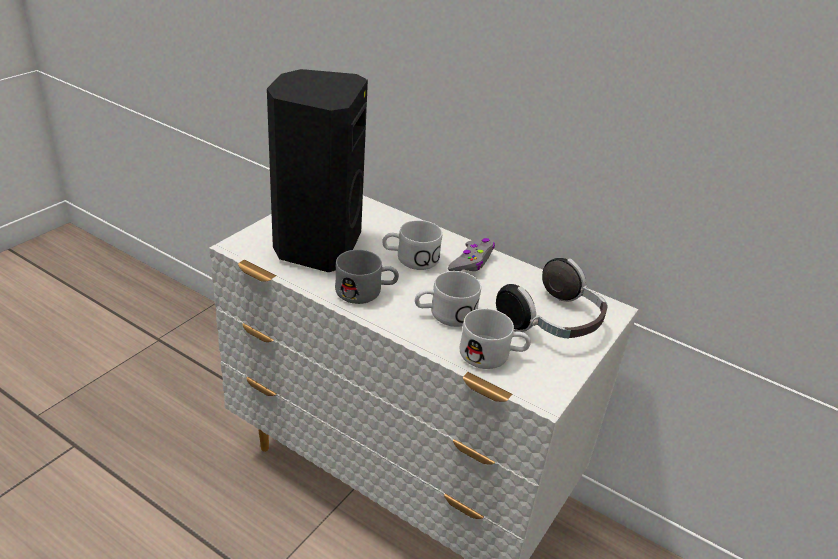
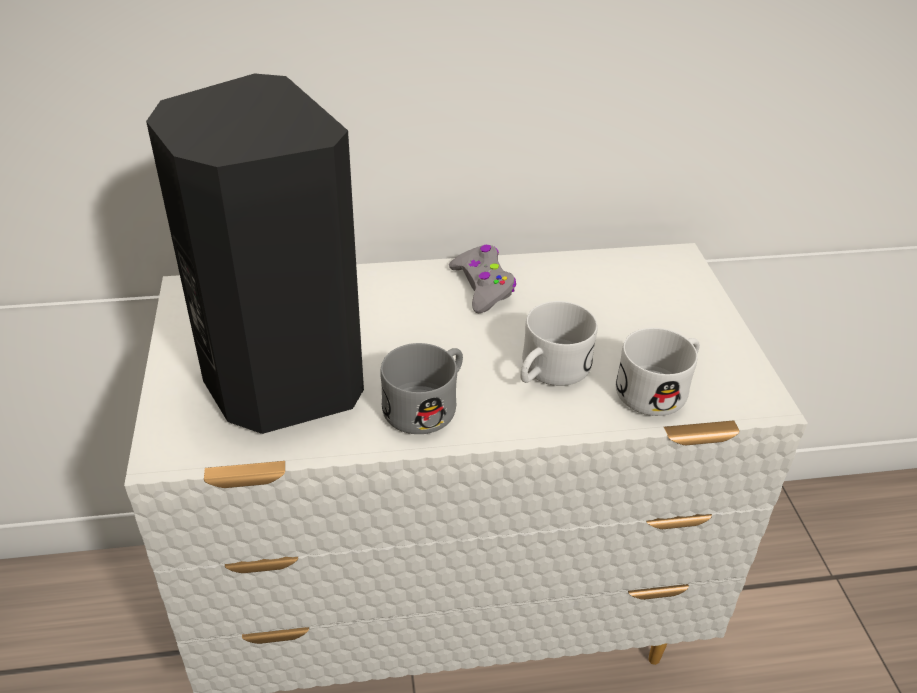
camera: 40 degrees left, 5 degrees up
white mug [382,220,442,270] -> none
headphones [496,258,608,338] -> none

